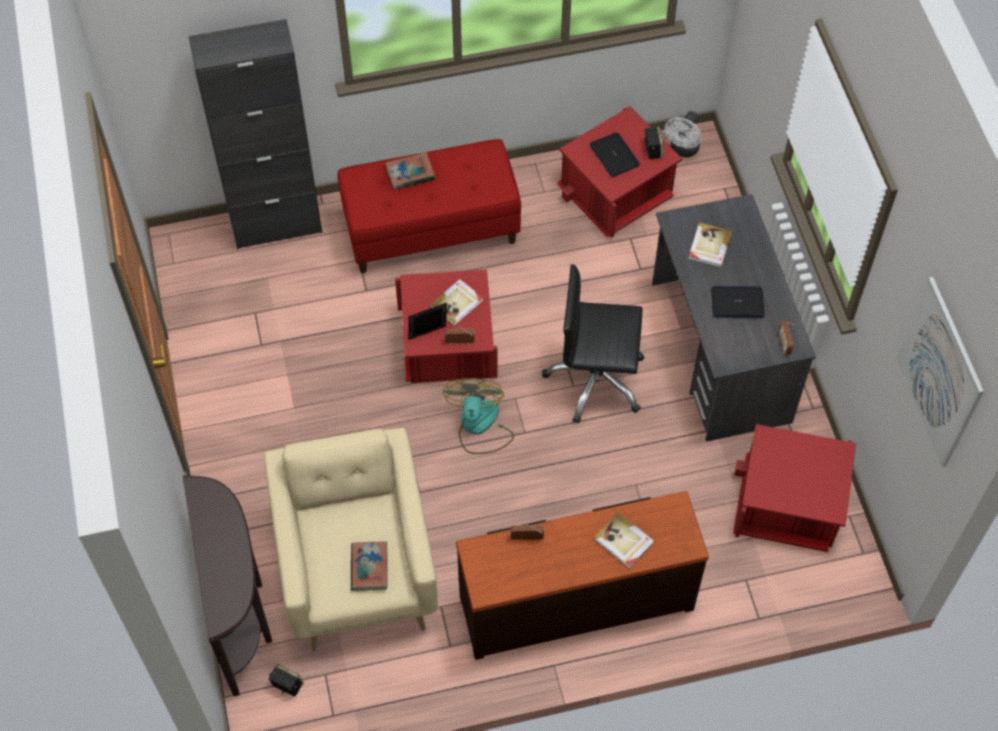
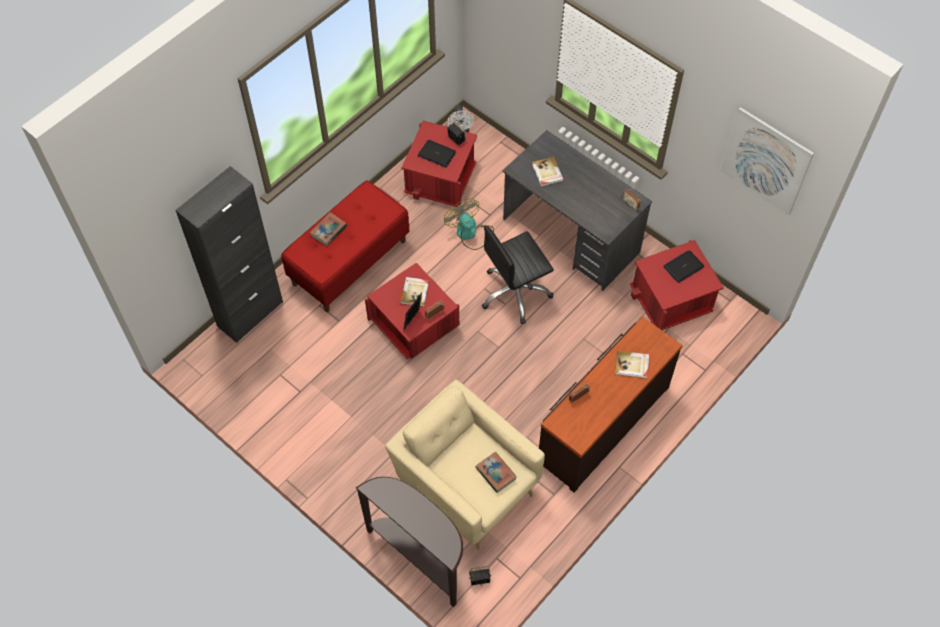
camera: 35 degrees left, 0 degrees up
fan [442,378,514,454] -> fan moved to [444,198,494,250]
laptop [711,286,765,318] -> laptop moved to [663,250,704,283]

